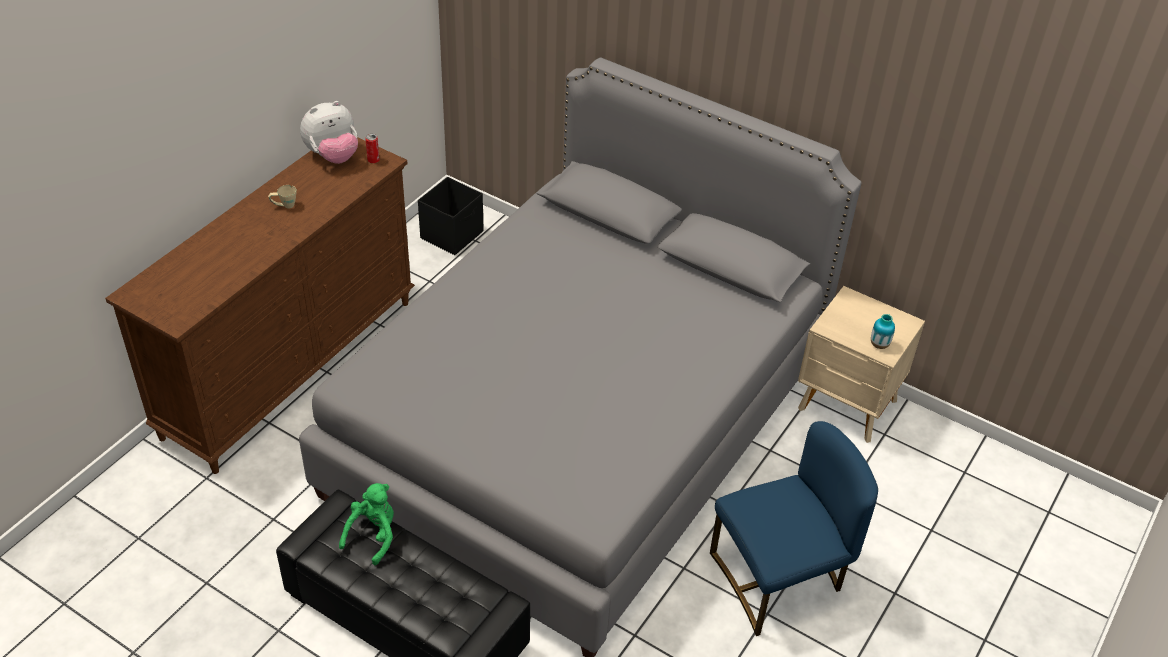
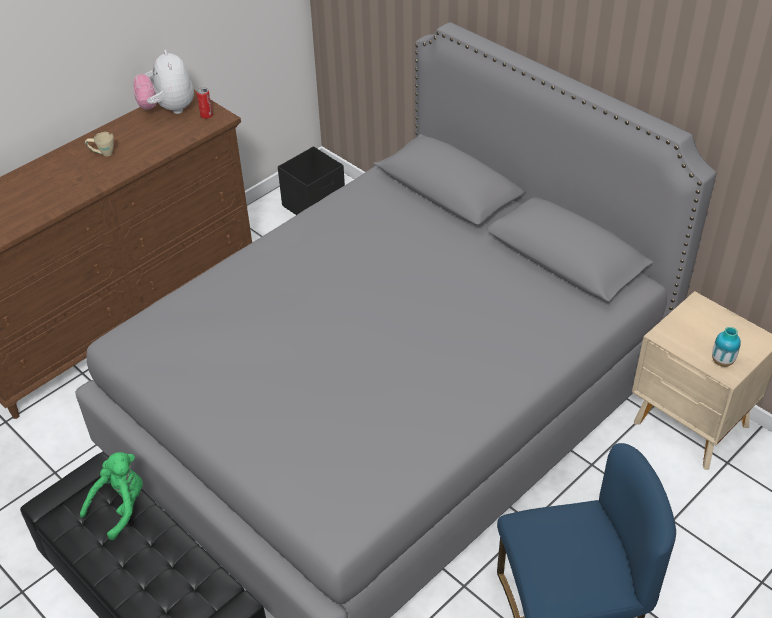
camera: 15 degrees right, 0 degrees up
plush toy [300,101,358,164] -> plush toy turned 90 degrees clockwise [133,50,194,114]

